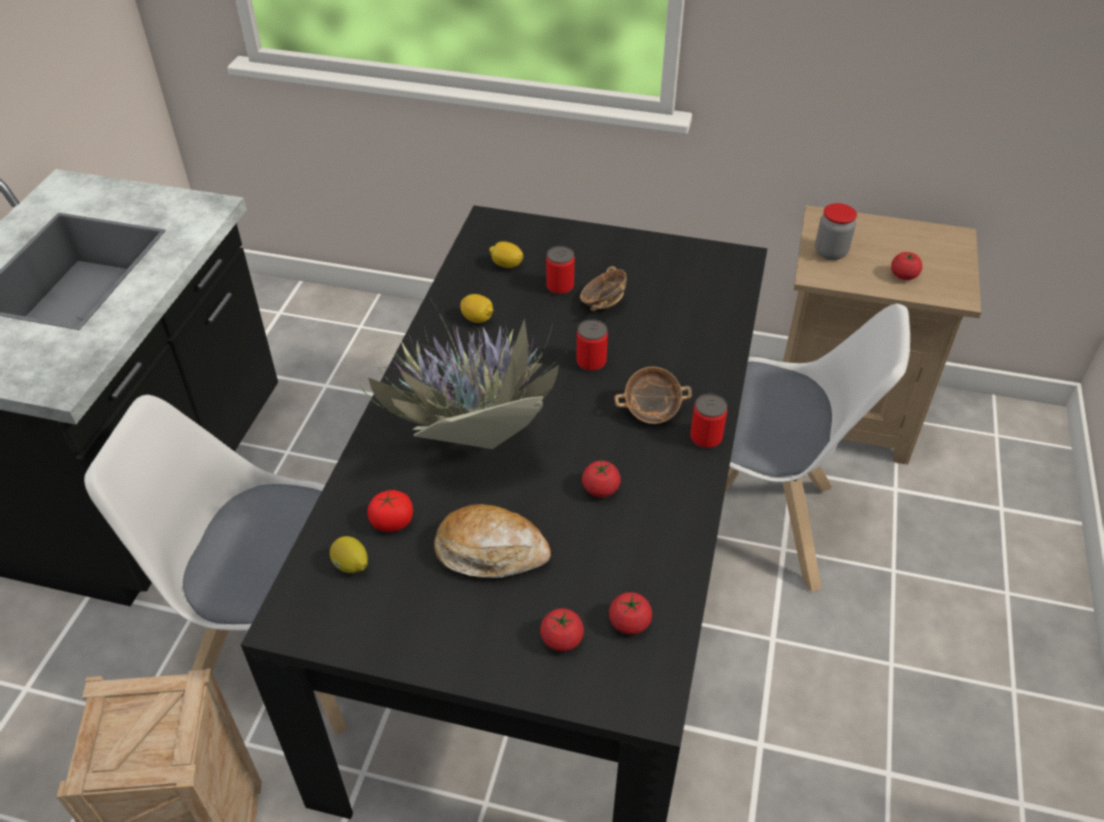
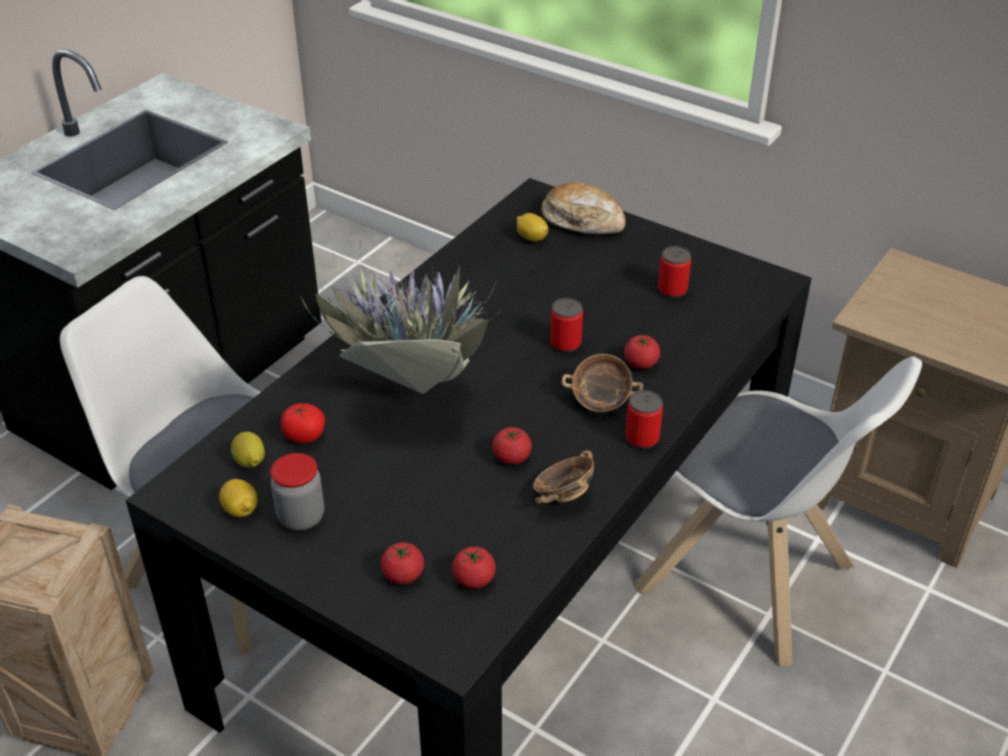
camera: 20 degrees right, 5 degrees down
bread [434,504,551,578] -> bread moved to [541,182,626,235]
lemon [460,294,493,323] -> lemon moved to [219,479,258,517]
can [546,246,575,295] -> can moved to [658,246,691,298]
bowl [580,266,627,311] -> bowl moved to [533,450,594,503]
jar [815,203,857,260] -> jar moved to [270,453,324,531]
tomato [891,252,922,280] -> tomato moved to [624,335,660,369]

